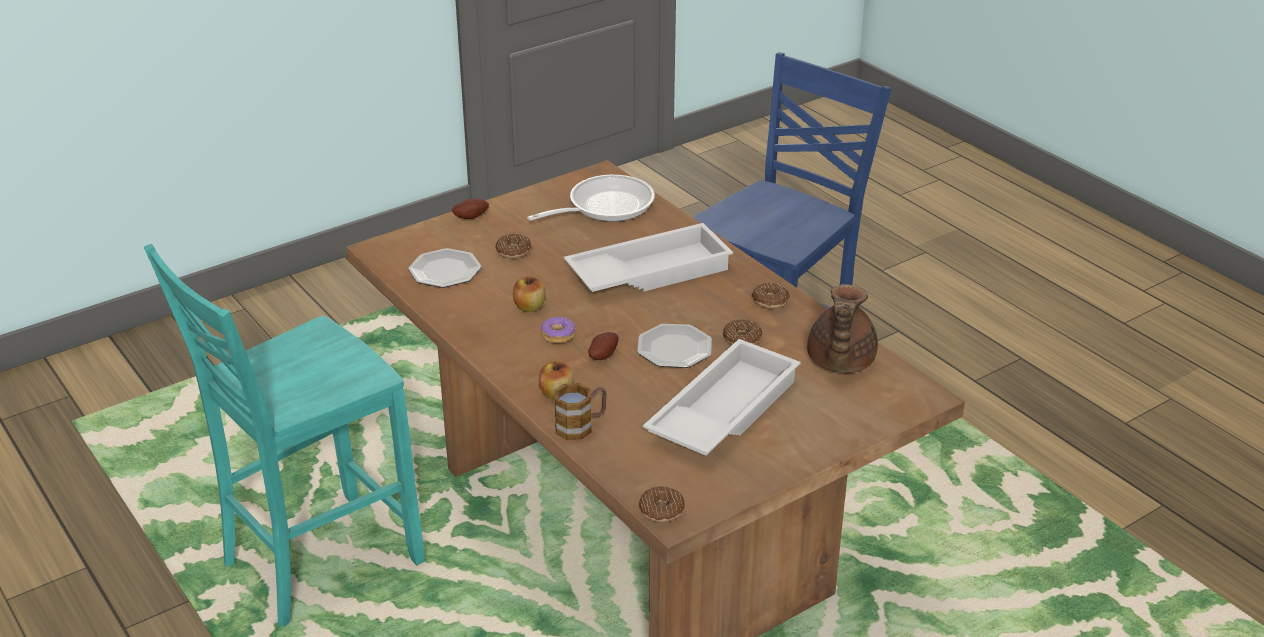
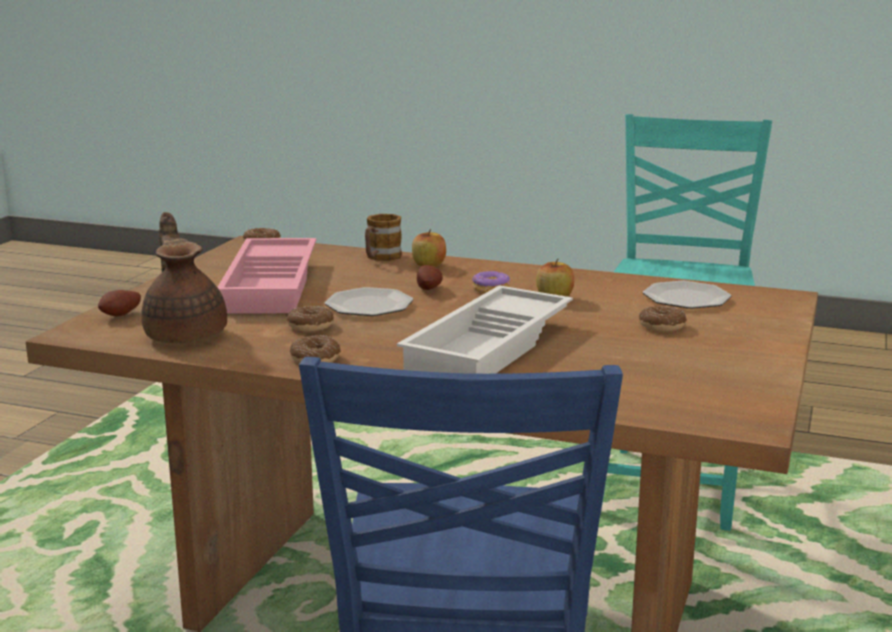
camera: 145 degrees right, 15 degrees down
potato [452,198,489,219] -> potato moved to [98,290,141,316]
frying pan [527,175,655,222] -> none
white tray [643,339,801,456] -> pink tray [218,238,316,313]

